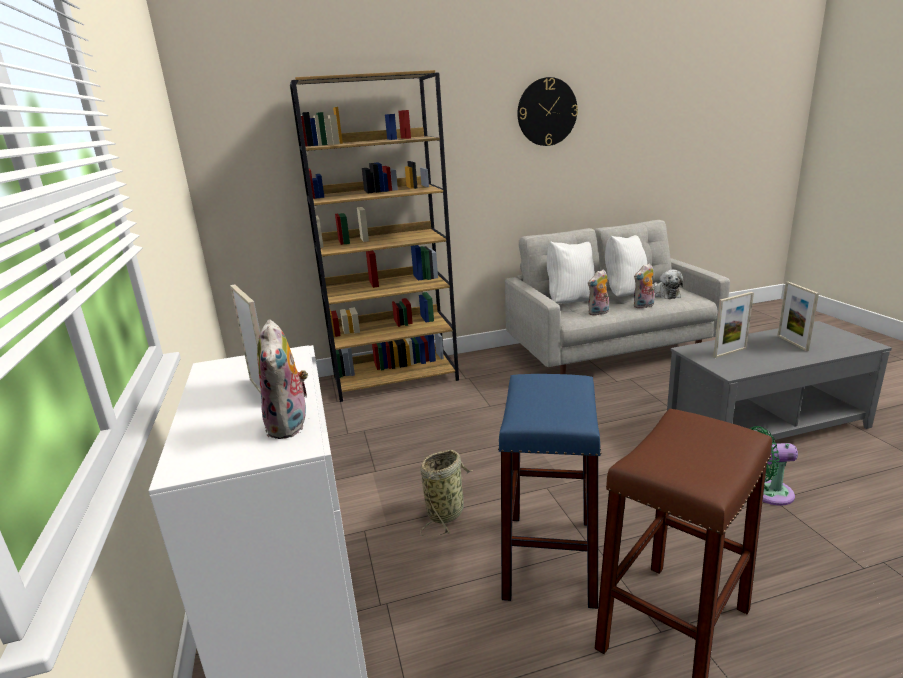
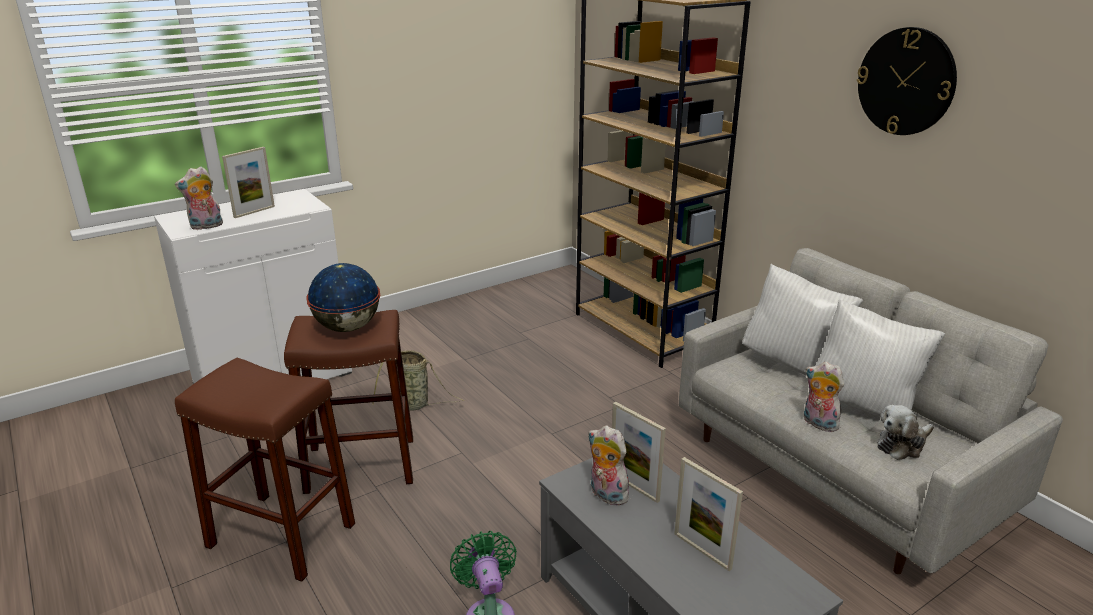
camera: 70 degrees right, 5 degrees up
blue stool [498,374,601,609] -> brown stool [284,310,413,494]
plush toy [588,270,609,315] -> plush toy moved to [588,425,634,506]
picture frame [777,281,819,351] -> picture frame turned 105 degrees counterclockwise [674,457,743,571]
none -> globe [306,263,380,332]

